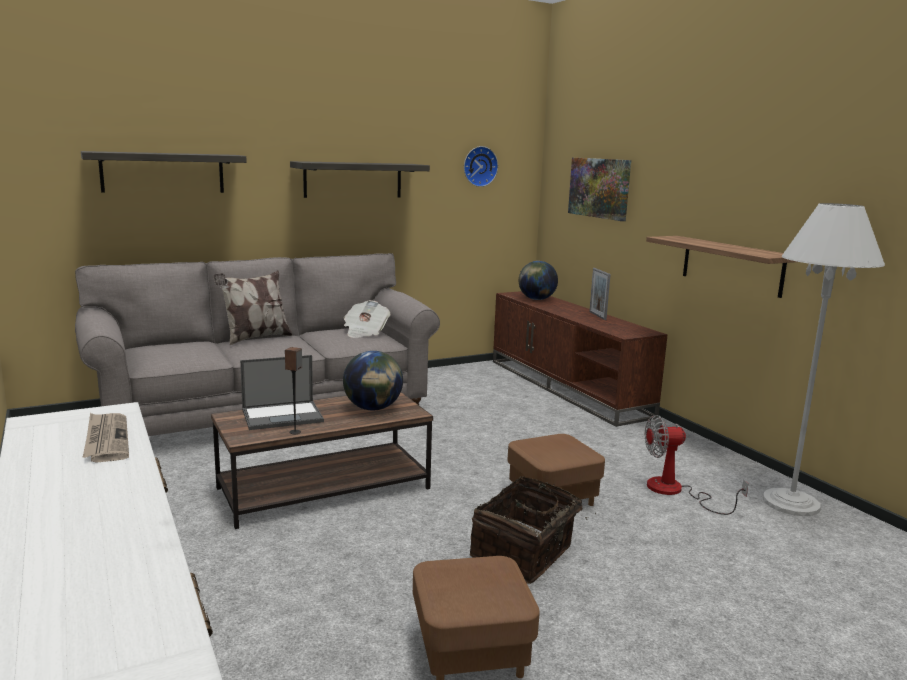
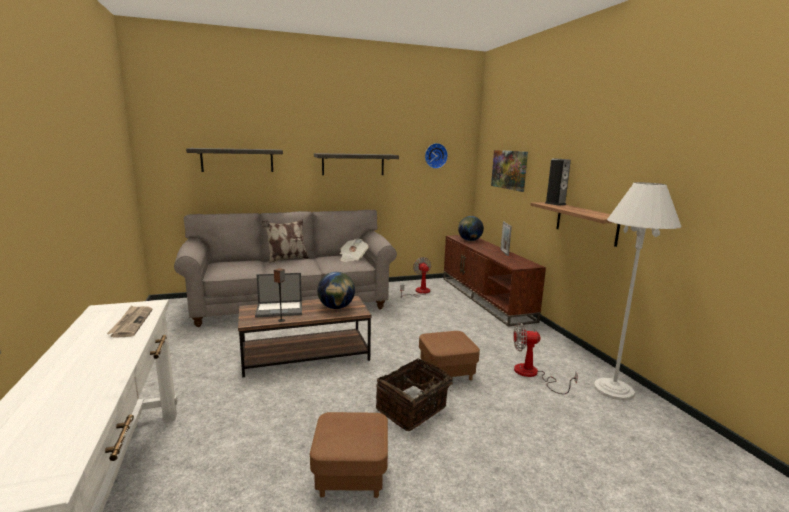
camera: 10 degrees right, 0 degrees up
none -> fan [400,257,431,298]
none -> speaker [545,159,571,206]

